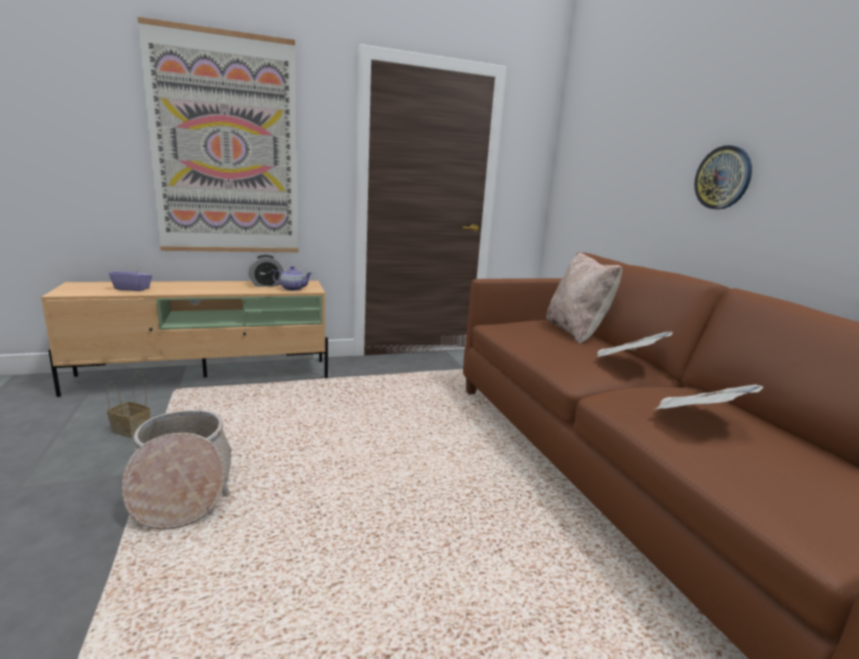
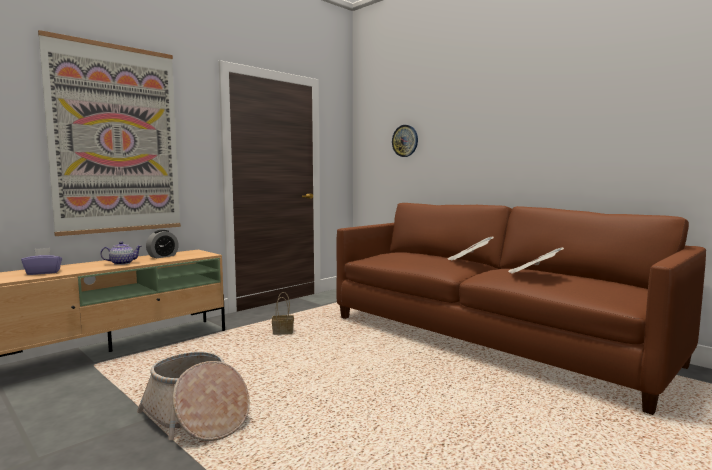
camera: 25 degrees left, 10 degrees down
basket [106,371,150,438] -> basket moved to [272,292,294,335]
teapot [273,266,312,291] -> teapot moved to [100,241,141,265]
beige pillow [546,252,622,343] -> none
wall clock [694,145,752,209] -> wall clock moved to [392,125,418,157]

